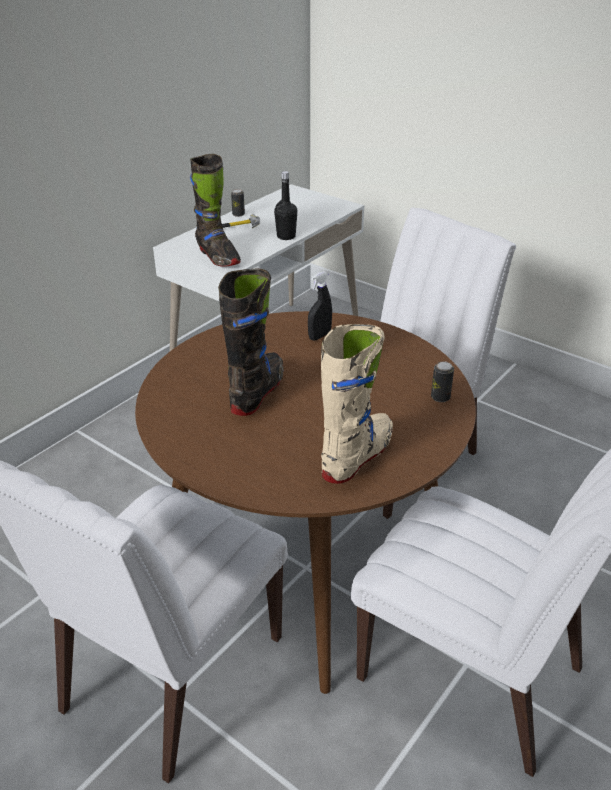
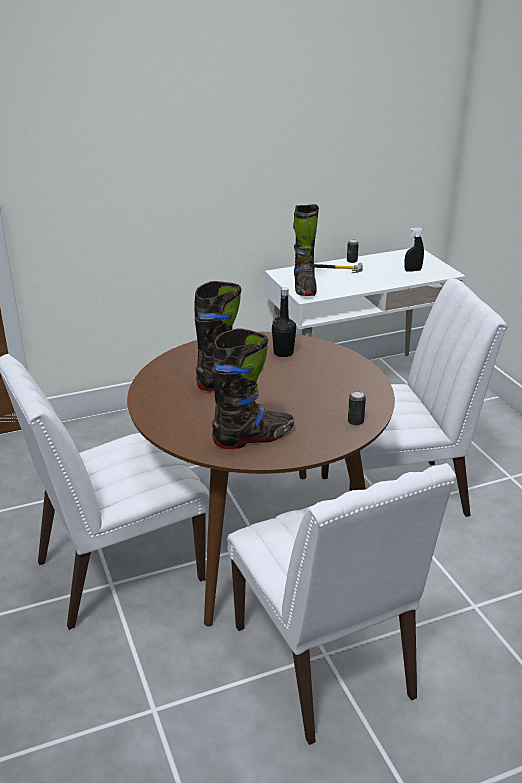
camera: 30 degrees right, 5 degrees down
black bottle [274,171,297,240] -> black bottle moved to [272,287,296,357]
black spray bottle [308,271,332,341] -> black spray bottle moved to [404,227,424,272]
beige boot [321,324,393,484] -> black boot [212,328,294,449]

